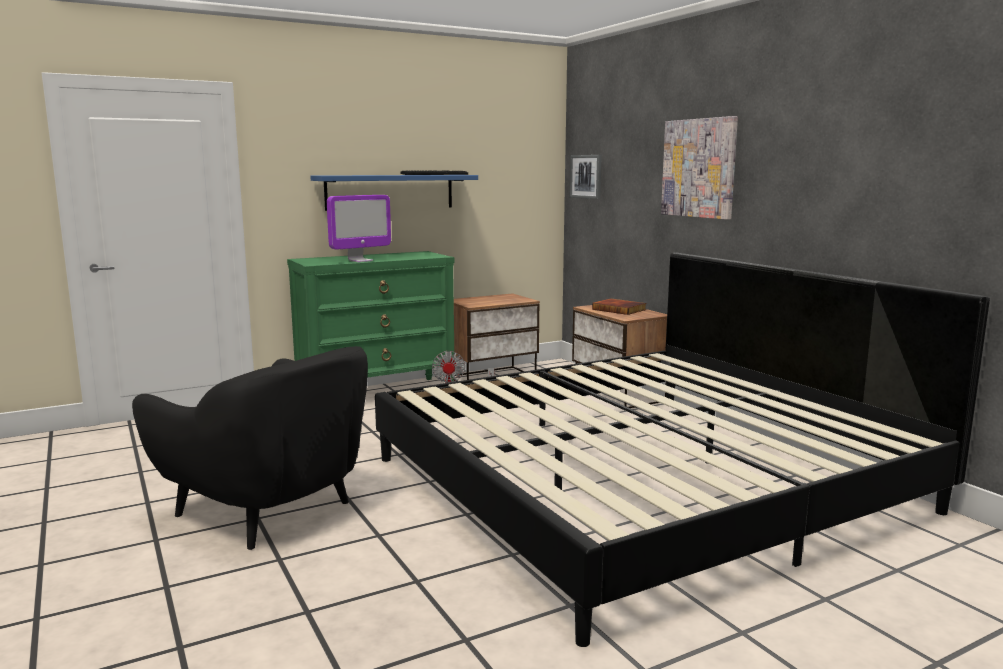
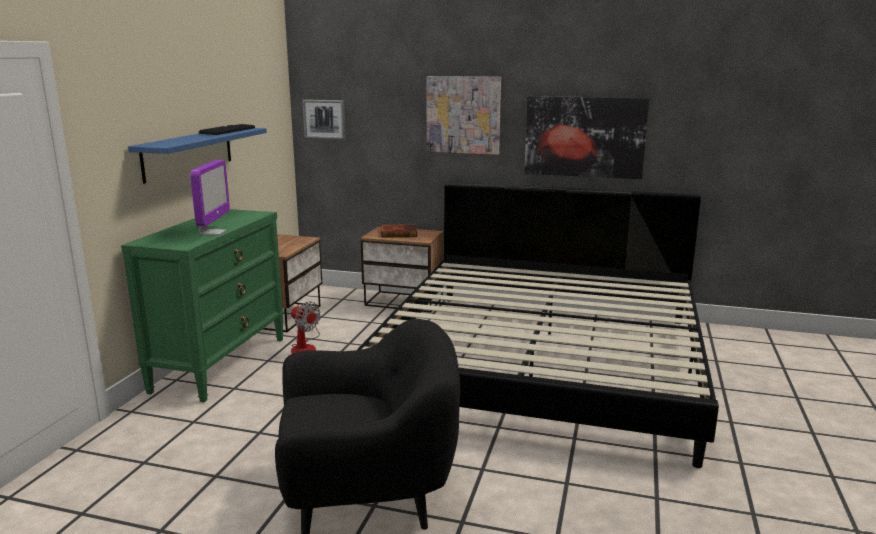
camera: 45 degrees left, 5 degrees up
none -> picture [525,96,649,179]

